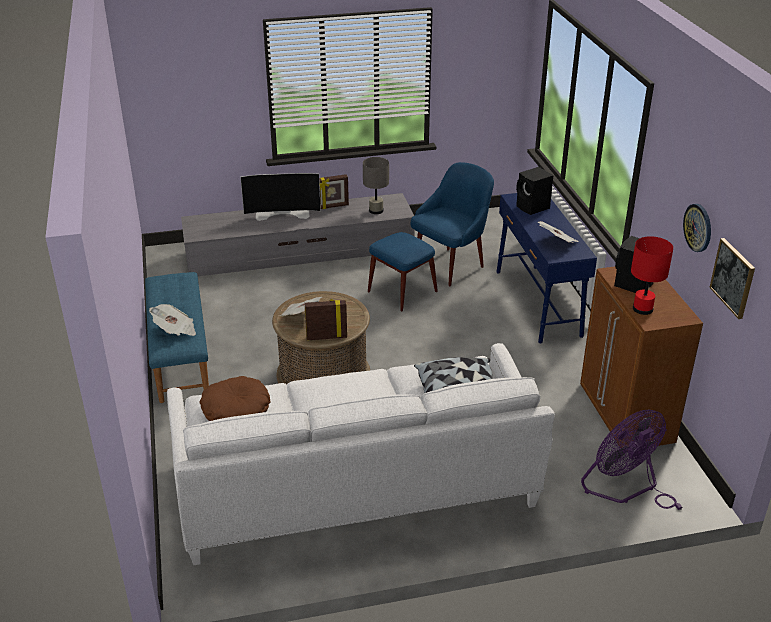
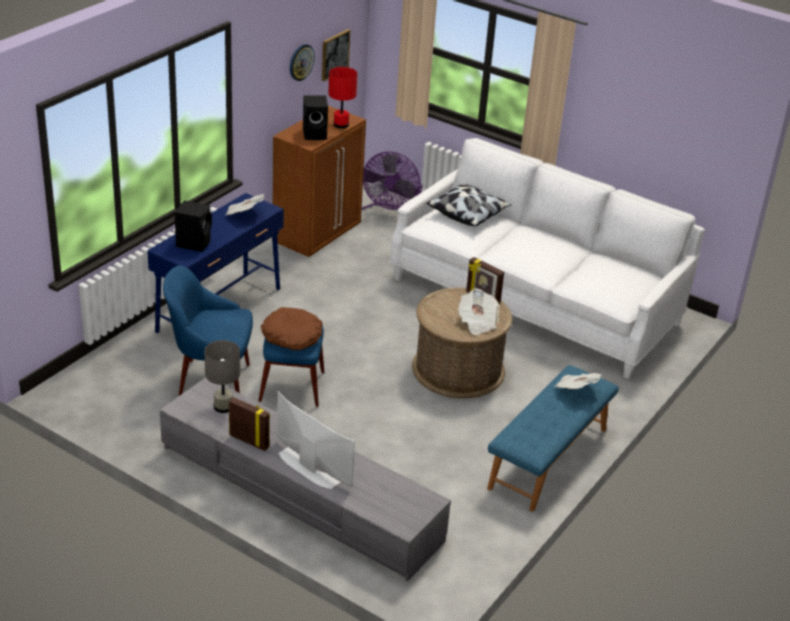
camera: 135 degrees left, 0 degrees up
brown pillow [200,376,270,421] -> brown pillow moved to [261,307,323,350]

